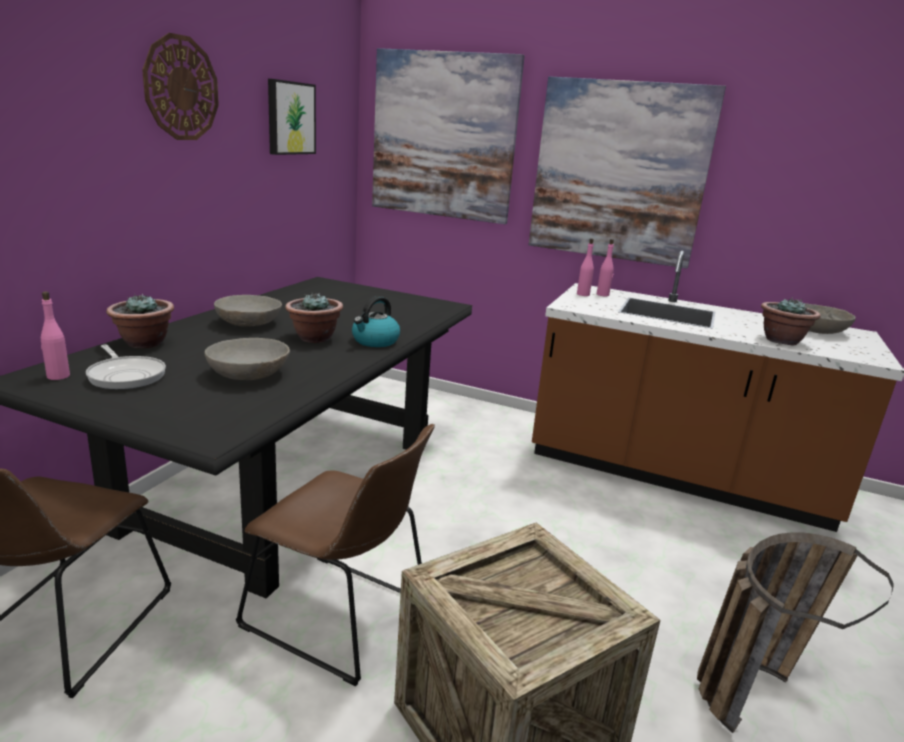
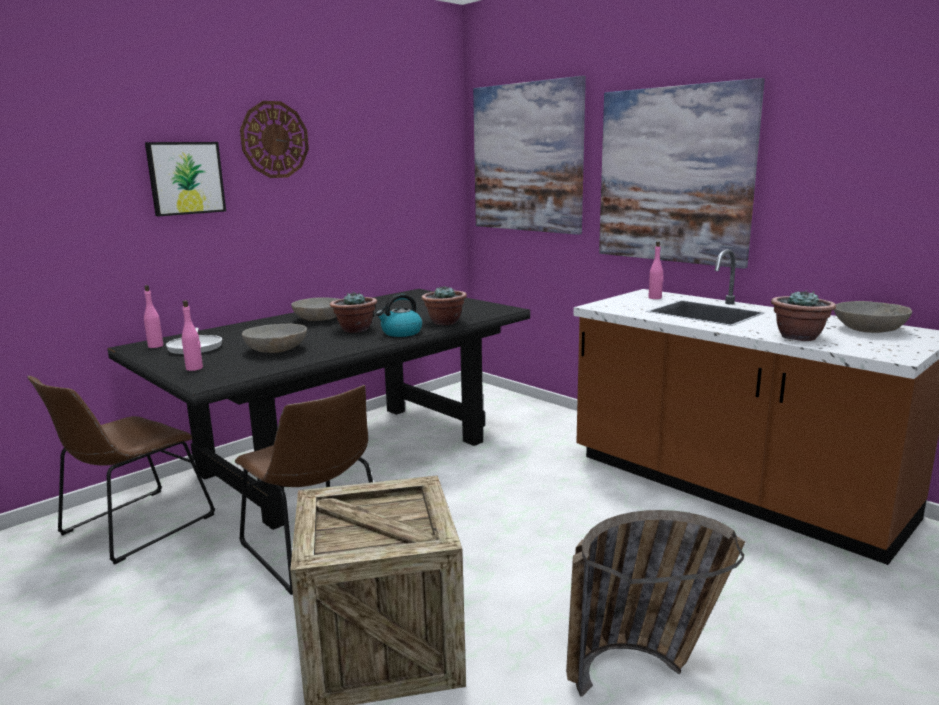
camera: 25 degrees right, 5 degrees down
potted plant [106,294,174,348] -> potted plant moved to [421,285,467,325]
picture [268,79,316,155] -> picture moved to [145,142,226,216]
pink bottle [577,238,594,296] -> pink bottle moved to [182,300,203,371]

